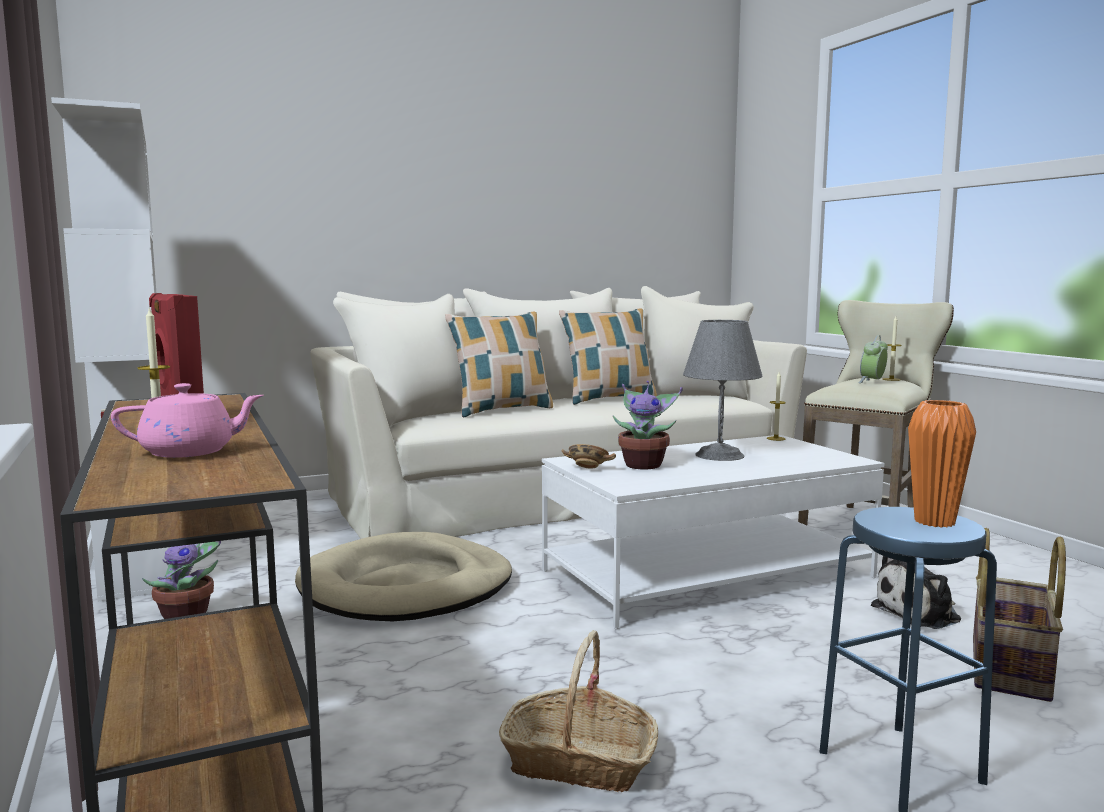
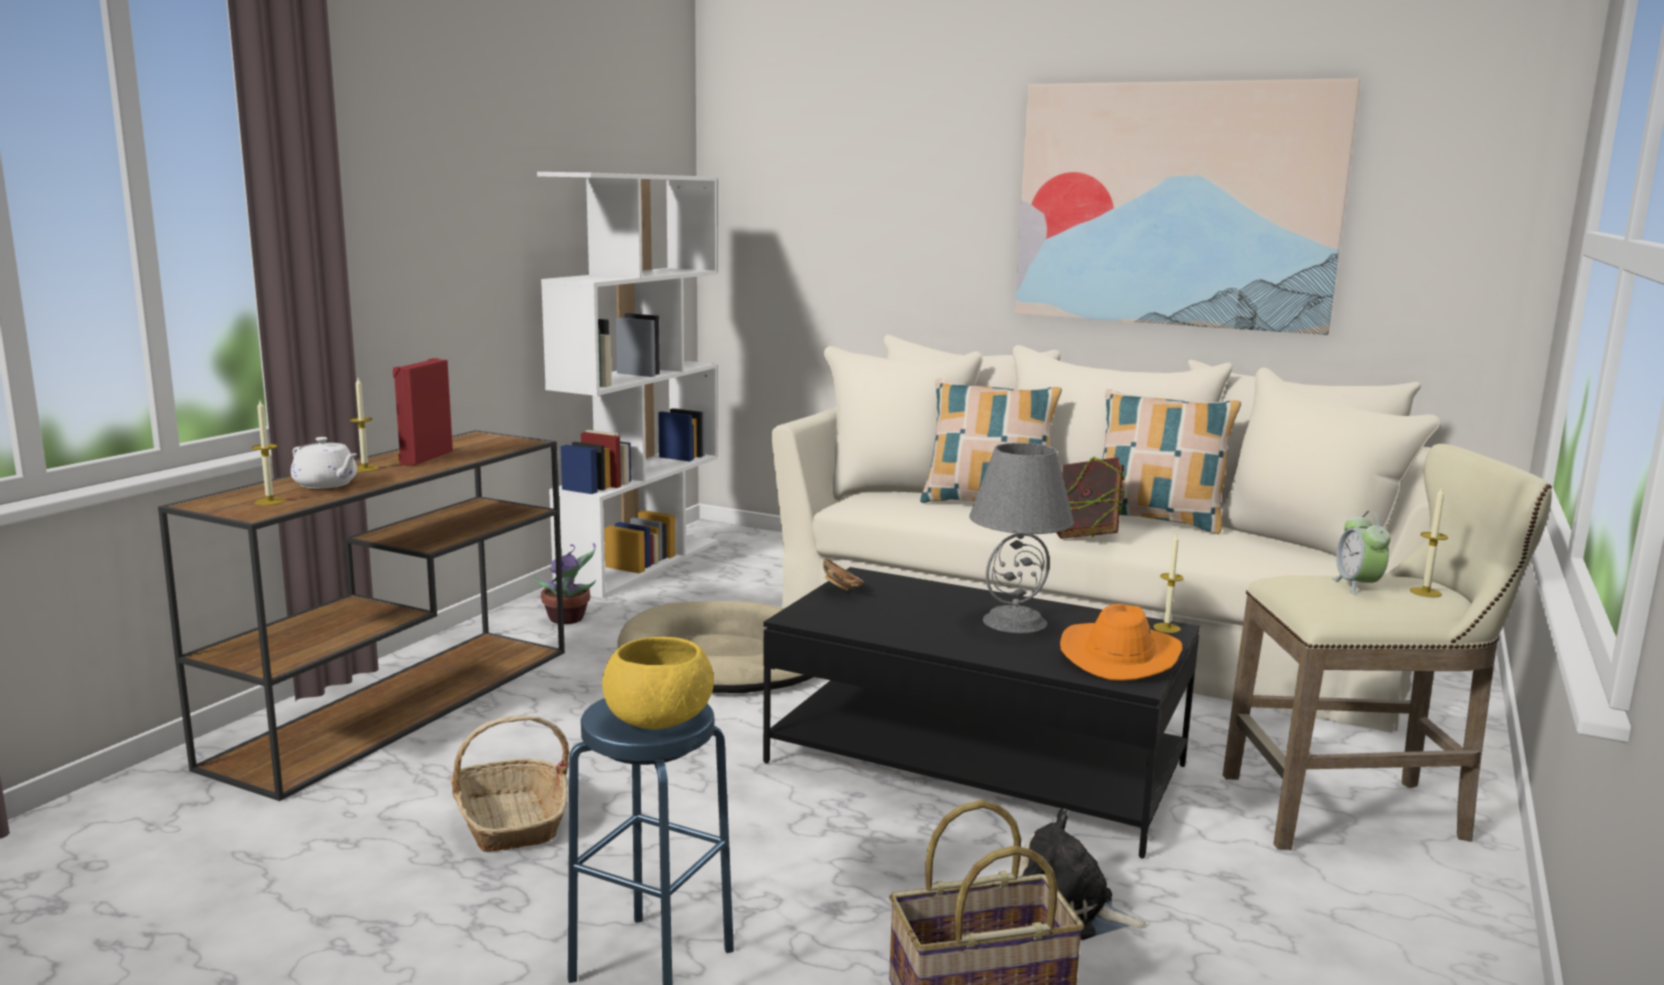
camera: 50 degrees right, 5 degrees up
pink teapot [111,383,264,458] -> white teapot [291,437,357,489]
white coffee table [542,435,884,629] -> black coffee table [763,567,1200,859]
potted plant [613,381,683,469] -> none
alarm clock [859,335,888,383] -> alarm clock turned 90 degrees counterclockwise [1332,511,1391,595]
orange vase [908,400,976,528] -> yellow bowl [602,637,714,729]
none -> candle [251,400,285,505]
none -> picture [1015,78,1360,335]
none -> book [1056,457,1125,539]
none -> orange hat [1060,604,1182,681]

